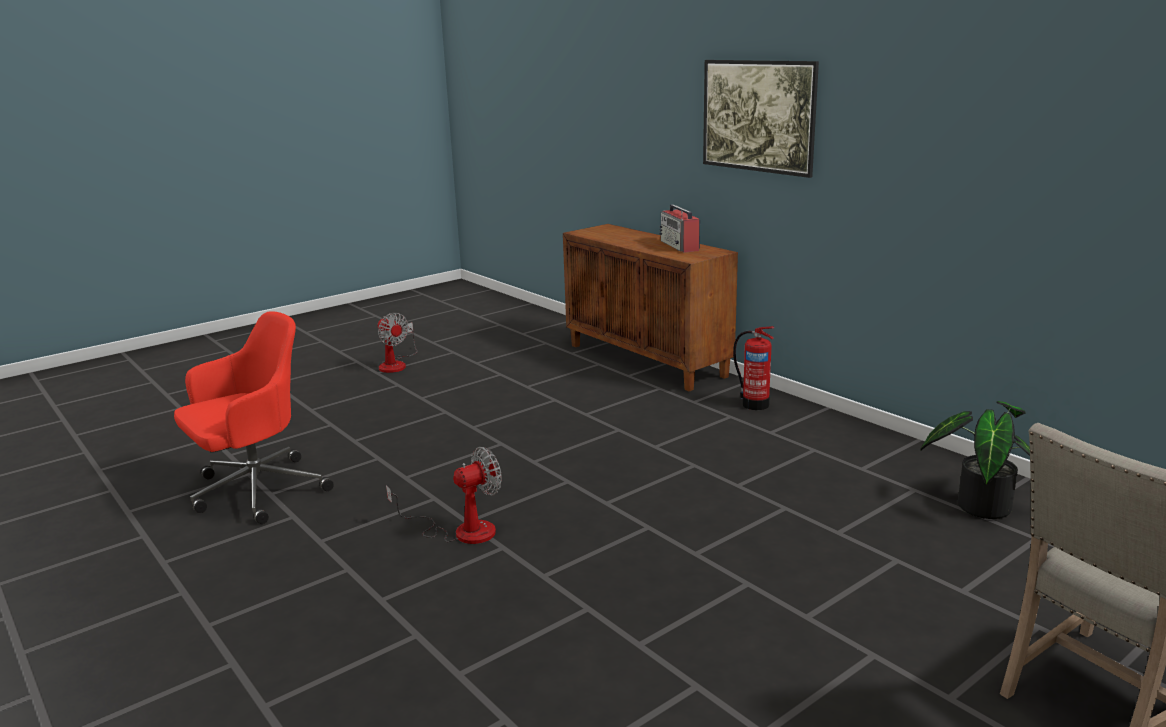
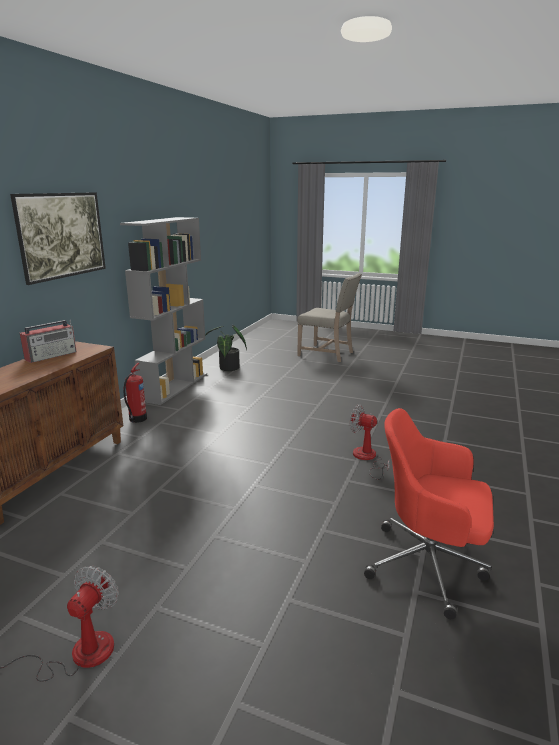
camera: 120 degrees left, 0 degrees up
none -> grey bookcase [120,217,207,405]

